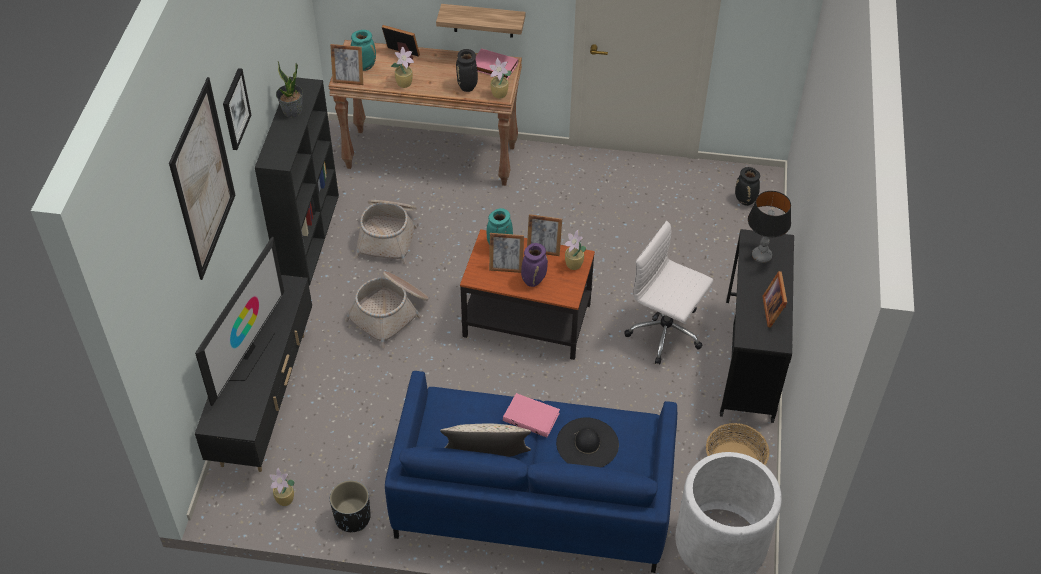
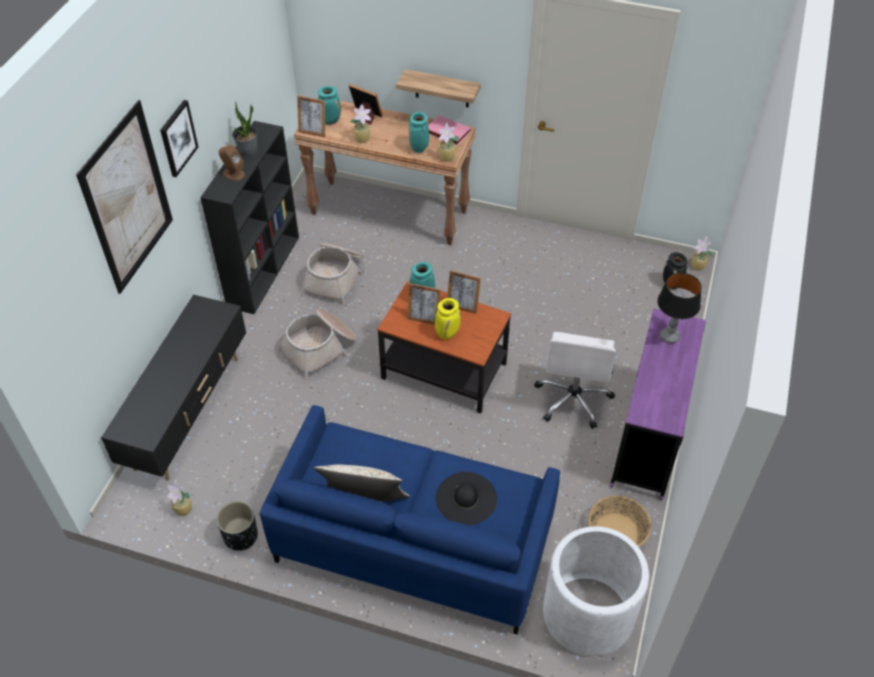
camera: 10 degrees right, 0 degrees up
television [195,237,284,406] -> none
black vase [456,49,478,92] -> turquoise vase [409,112,429,153]
pink book [503,393,560,437] -> none
purple vase [521,243,548,287] -> yellow vase [435,298,461,340]
potted plant [564,230,586,270] -> potted plant moved to [691,237,712,271]
white office chair [624,221,713,365] -> white office chair turned 120 degrees counterclockwise [534,332,616,429]
black desk [720,229,794,423] -> purple desk [610,308,706,501]
picture frame [762,271,787,328] -> none
none -> brown speaker [219,145,245,181]

